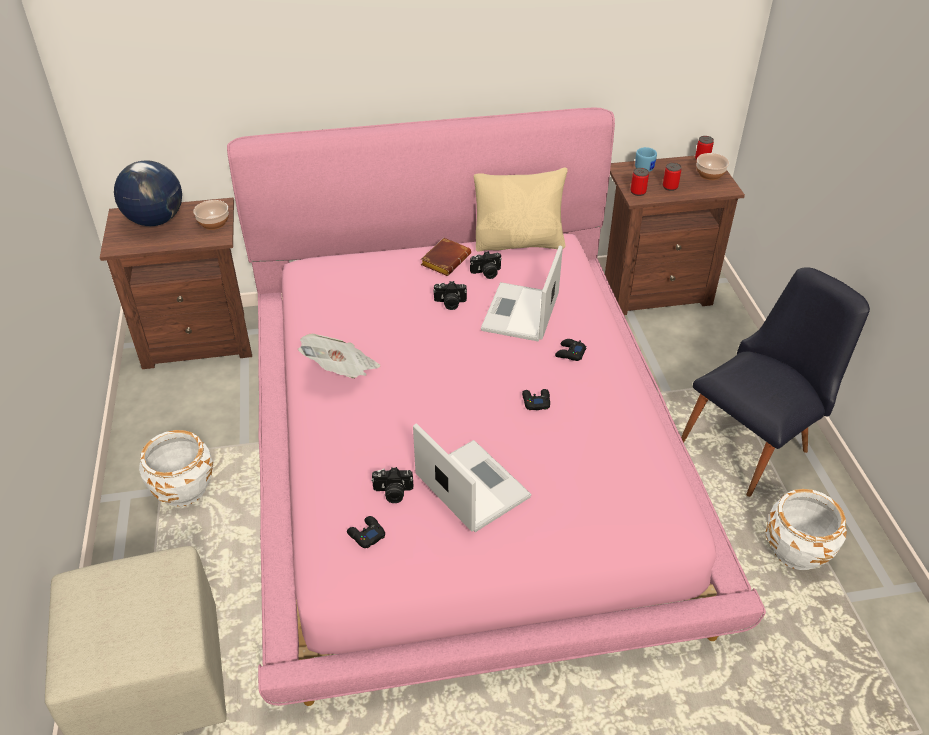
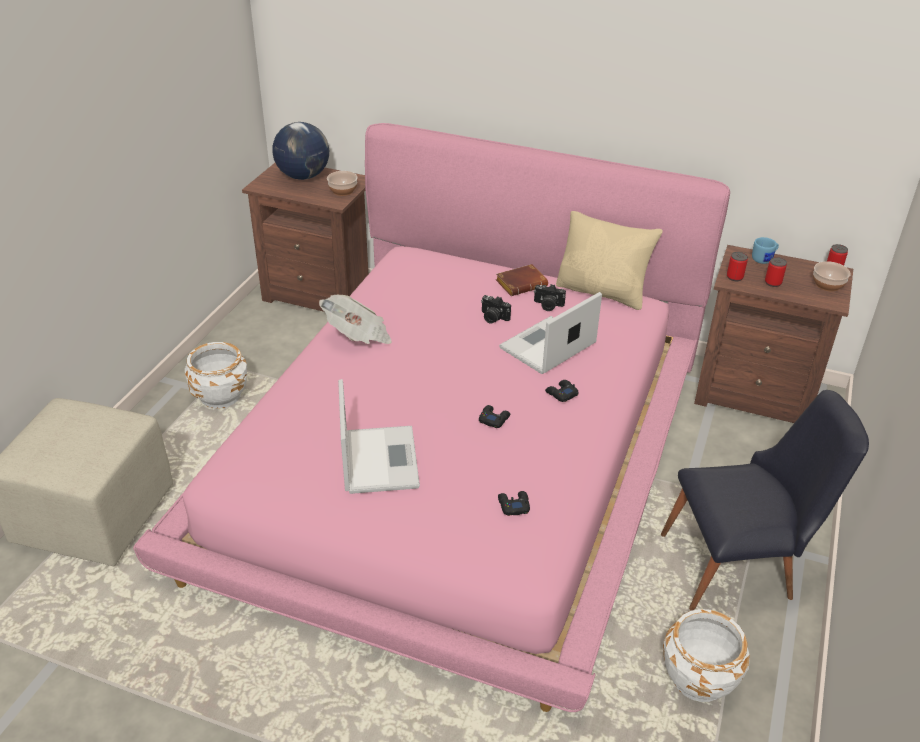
camera: 30 degrees right, 5 degrees down
black game controller [347,516,385,549] -> black game controller moved to [498,491,530,516]
camera [371,467,414,503] -> none

